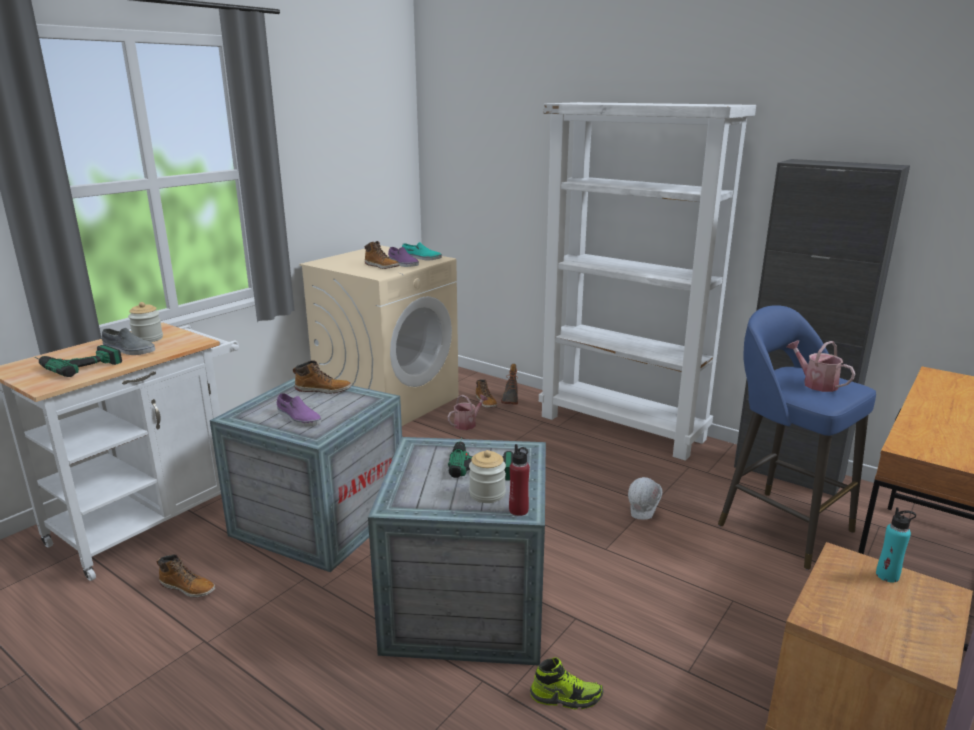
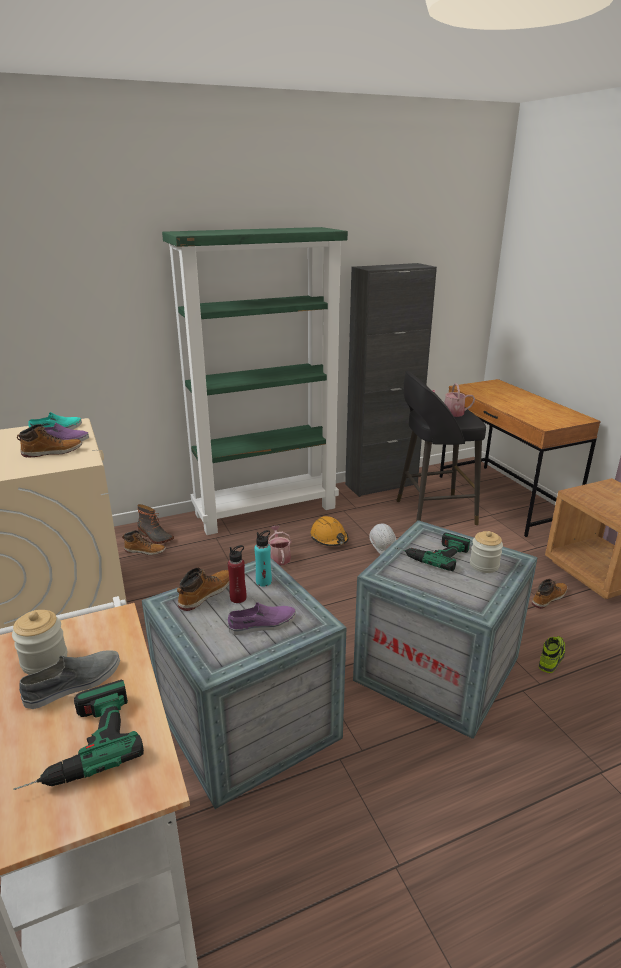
camera: 60 degrees left, 5 degrees up
boot [157,554,215,598] -> boot moved to [532,579,568,609]
watering can [448,394,488,430] -> watering can moved to [268,526,292,566]
red bottle [509,444,530,516] -> red bottle moved to [228,545,246,603]
white bookcase [539,102,756,461] -> green bookcase [162,227,348,535]
blue stool [718,305,876,570] -> black stool [397,371,486,525]
turquoise bottle [876,507,916,582] -> turquoise bottle moved to [254,530,272,587]
none -> orange hard hat [310,516,349,546]

